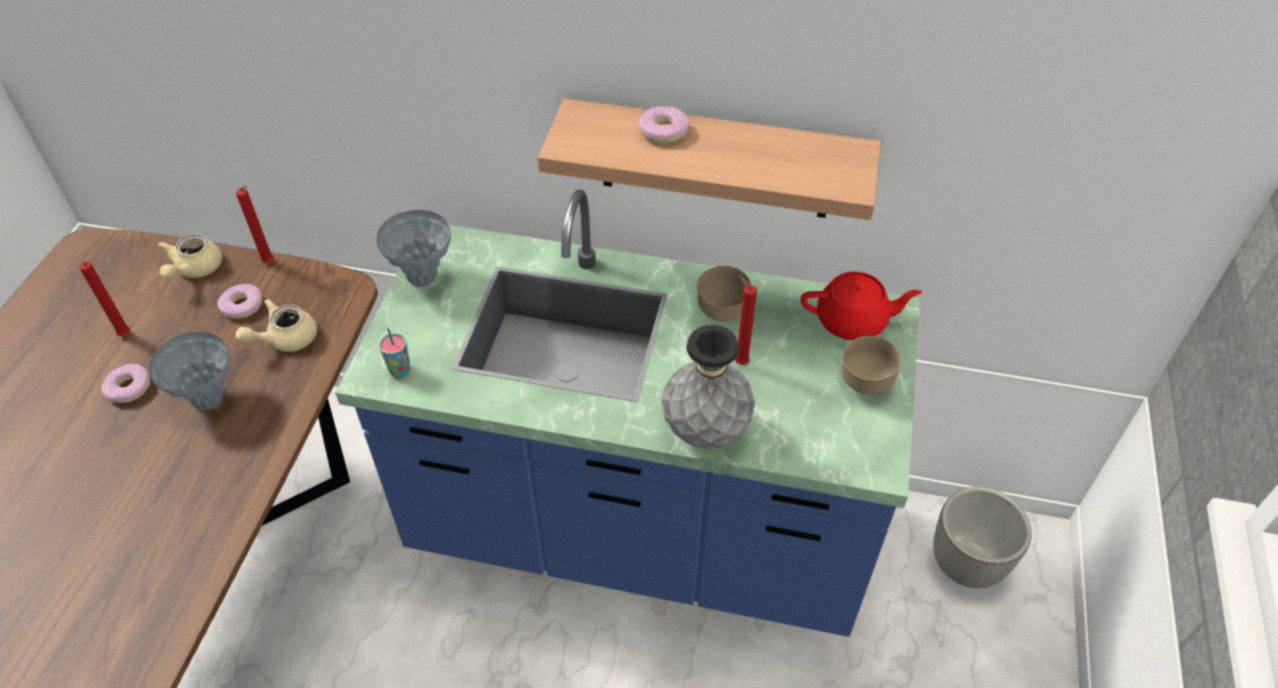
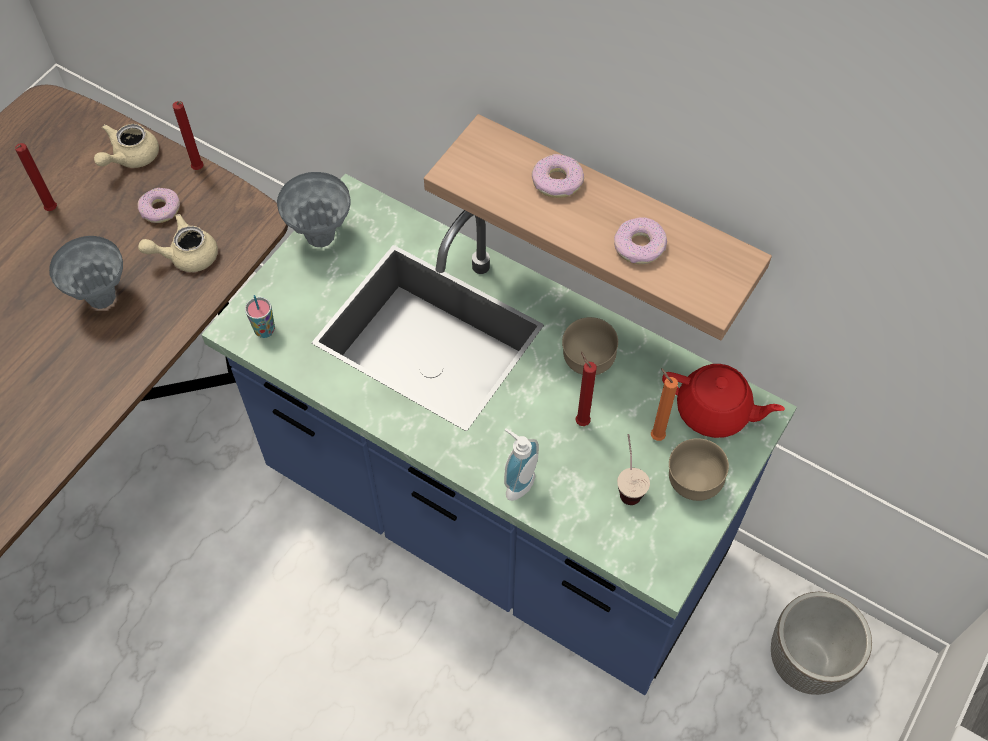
camera: 20 degrees right, 10 degrees up
donut [101,364,150,403] -> donut moved to [614,218,667,264]
grey vase [662,325,755,449] -> soap dispenser [504,429,539,501]
none -> cup [617,434,650,505]
none -> orange candle [651,368,678,441]

